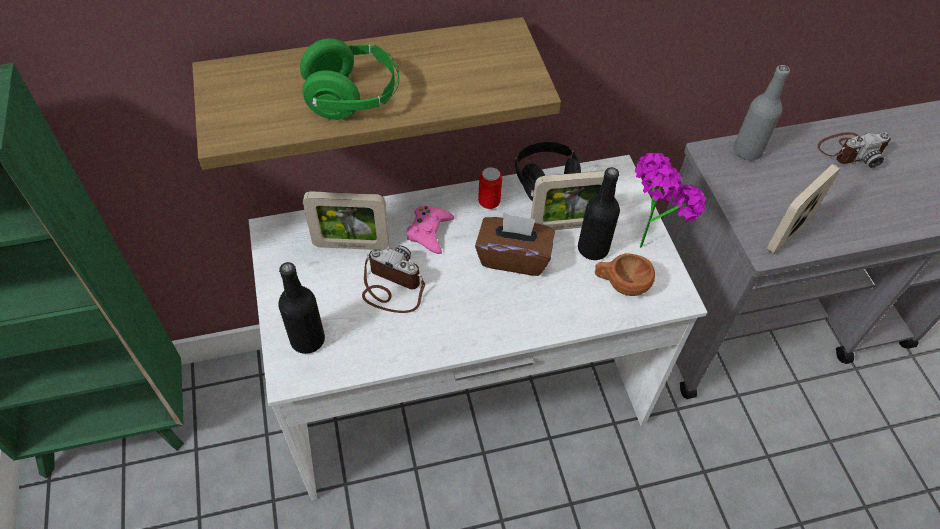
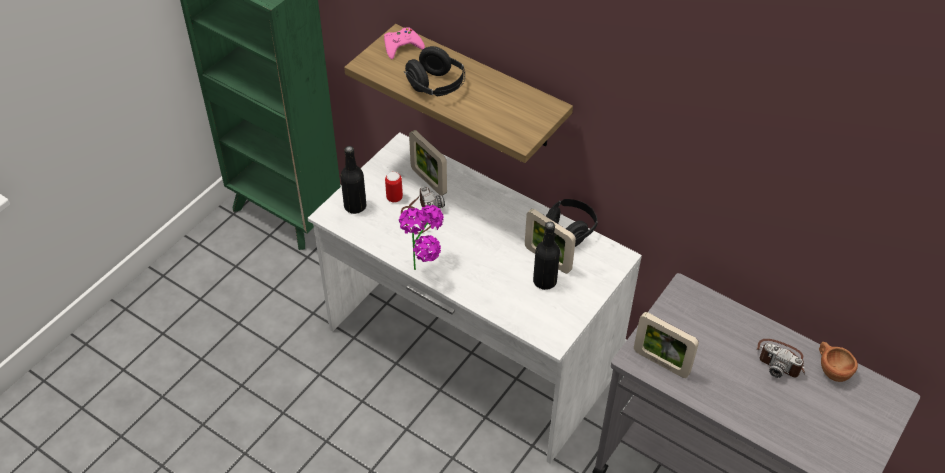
camera: 50 degrees right, 5 degrees down
green headphones [300,38,399,120] -> black headphones [404,46,465,97]
pink game controller [407,206,454,254] -> pink game controller moved to [384,27,425,59]
brown tissue box [475,212,555,276] -> none
can [478,167,502,209] -> can moved to [385,172,403,203]
brown cup [595,253,655,296] -> brown cup moved to [819,342,858,382]
potted plant [635,153,706,248] -> potted plant moved to [399,205,444,270]
grey bottle [733,65,790,160] -> none
picture frame [766,164,841,254] -> picture frame turned 150 degrees counterclockwise [634,312,699,378]

